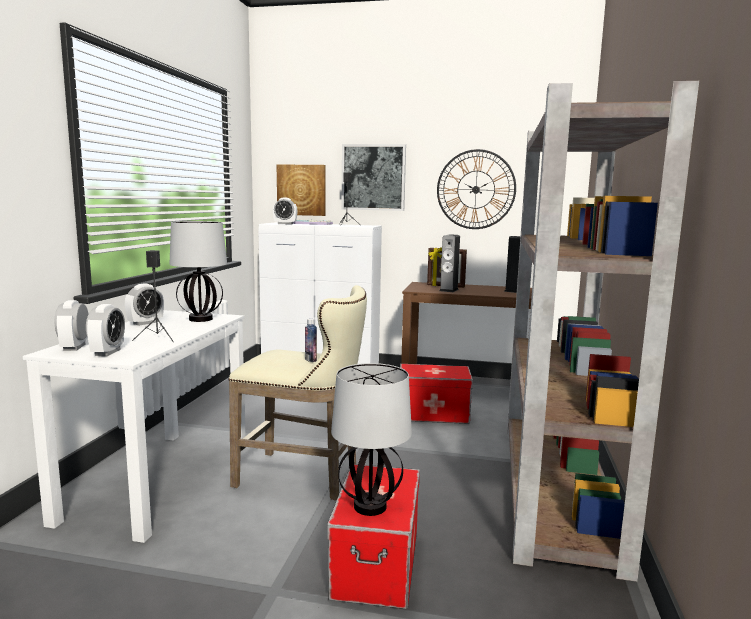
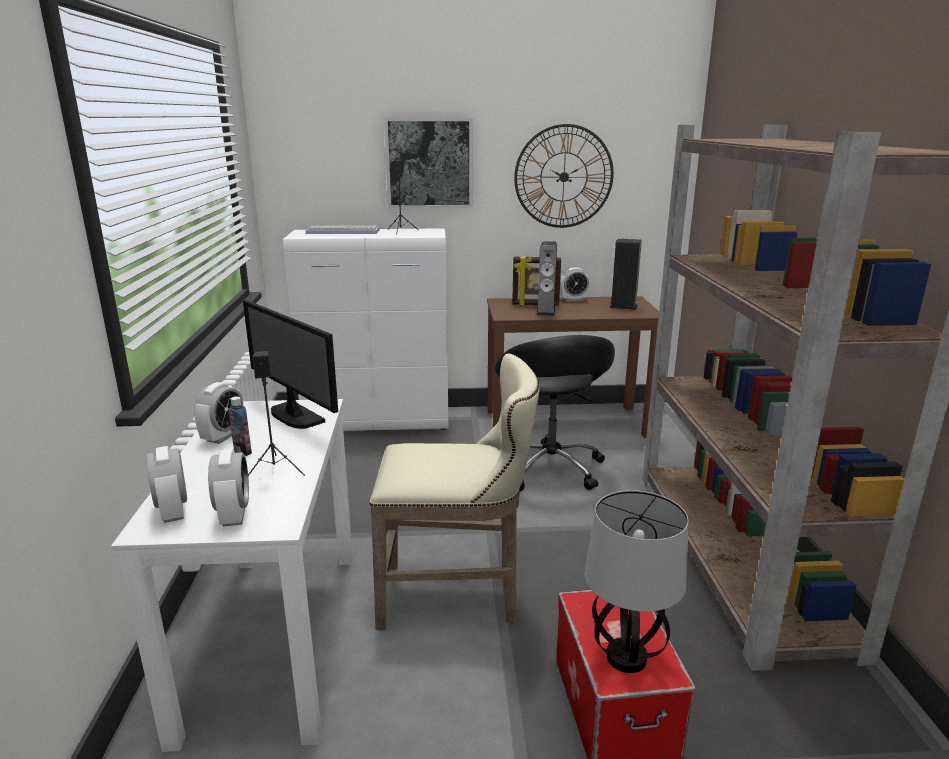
camera: 15 degrees left, 10 degrees up
table lamp [169,221,227,322] -> monitor [243,300,338,429]
alarm clock [273,198,297,224] -> alarm clock moved to [560,267,590,302]
picture [277,165,326,216] -> none
bottle [305,319,317,362] -> bottle moved to [228,396,252,456]
storage box [400,364,473,424] -> black office chair [495,335,615,491]

